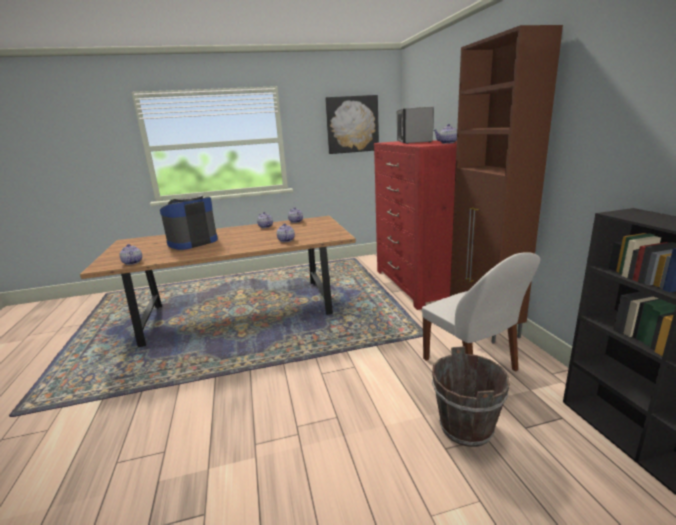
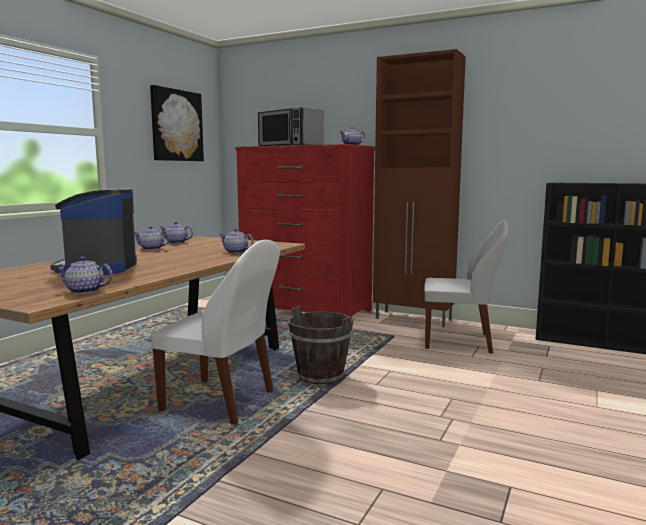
camera: 50 degrees left, 10 degrees down
brown bucket [432,346,510,447] -> brown bucket moved to [288,306,353,384]
none -> white chair [151,240,280,425]

